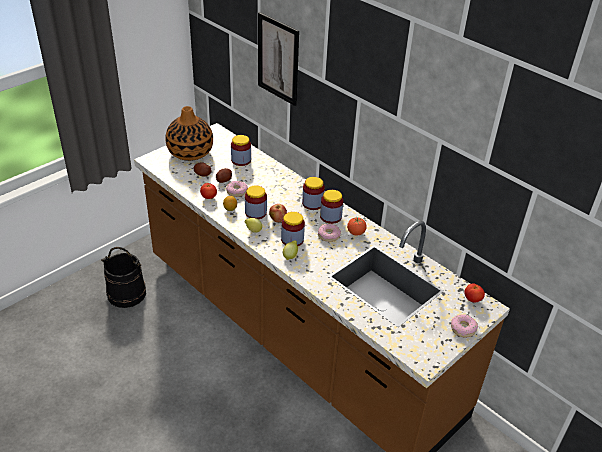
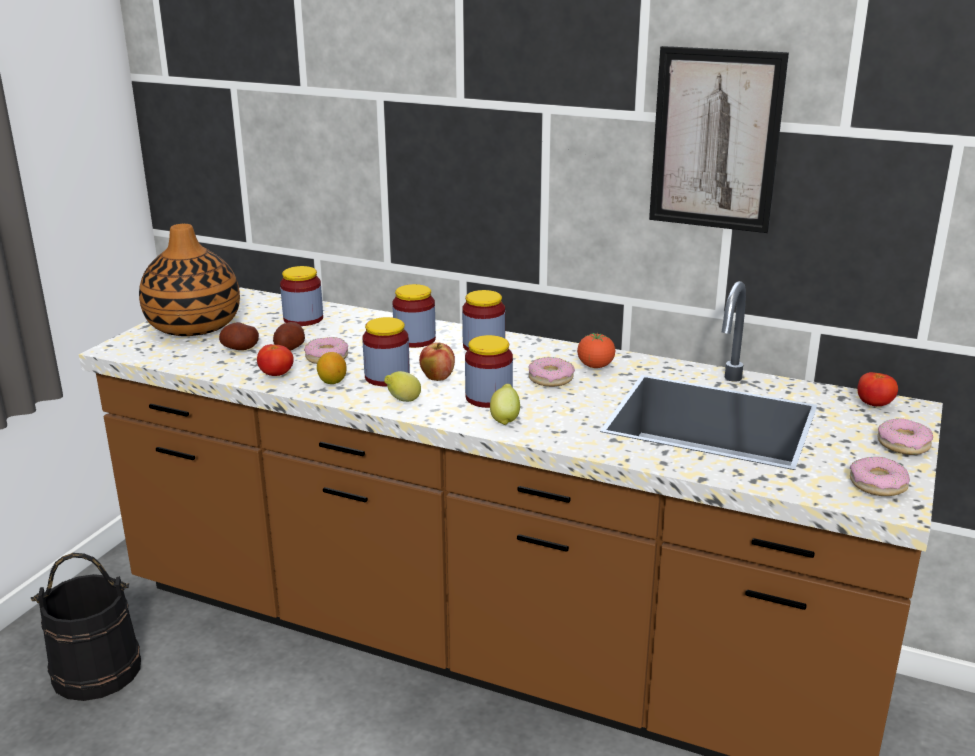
camera: 20 degrees left, 15 degrees down
picture [258,12,299,106] -> picture moved to [649,46,789,233]
jar [320,190,343,224] -> jar moved to [392,284,436,348]
none -> donut [850,457,910,496]

